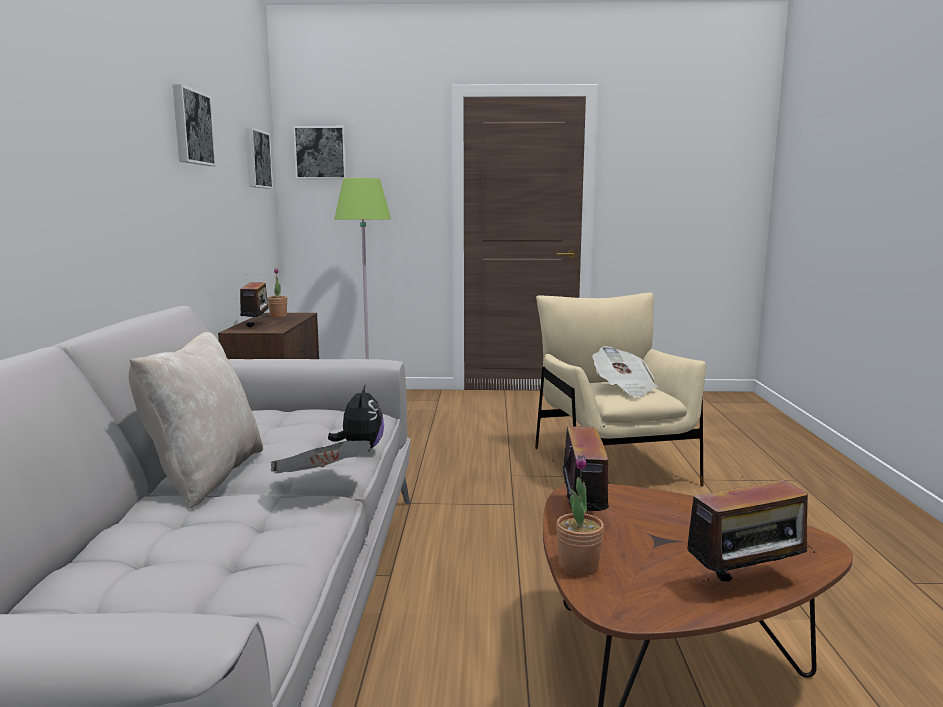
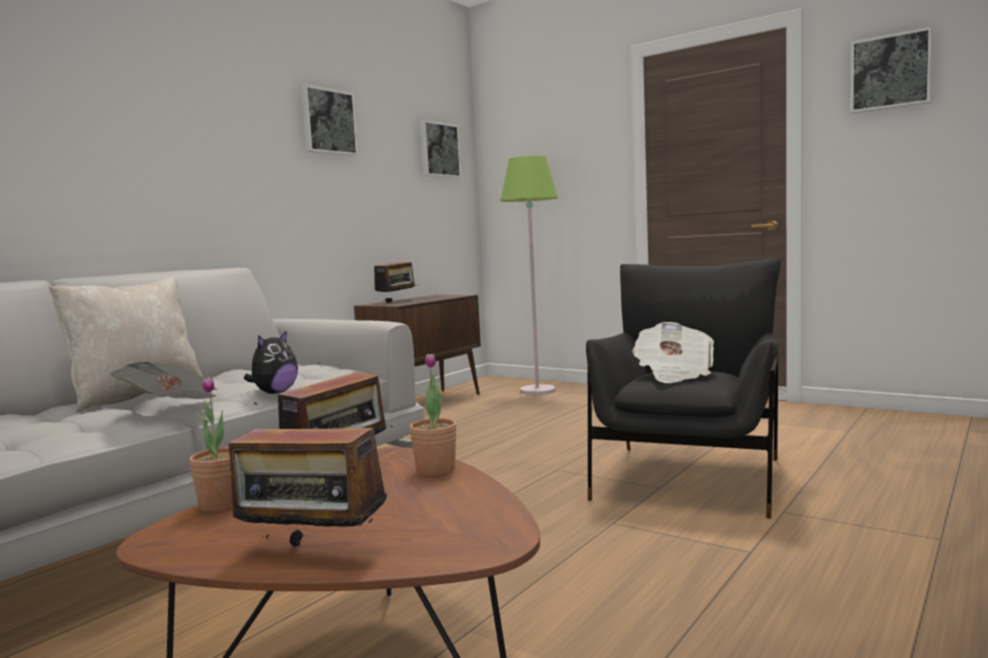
camera: 35 degrees right, 5 degrees down
potted plant [268,268,287,317] -> potted plant moved to [409,354,457,476]
picture [293,126,347,179] -> picture moved to [850,27,932,113]
beige armchair [535,293,706,486] -> black armchair [586,259,781,519]

